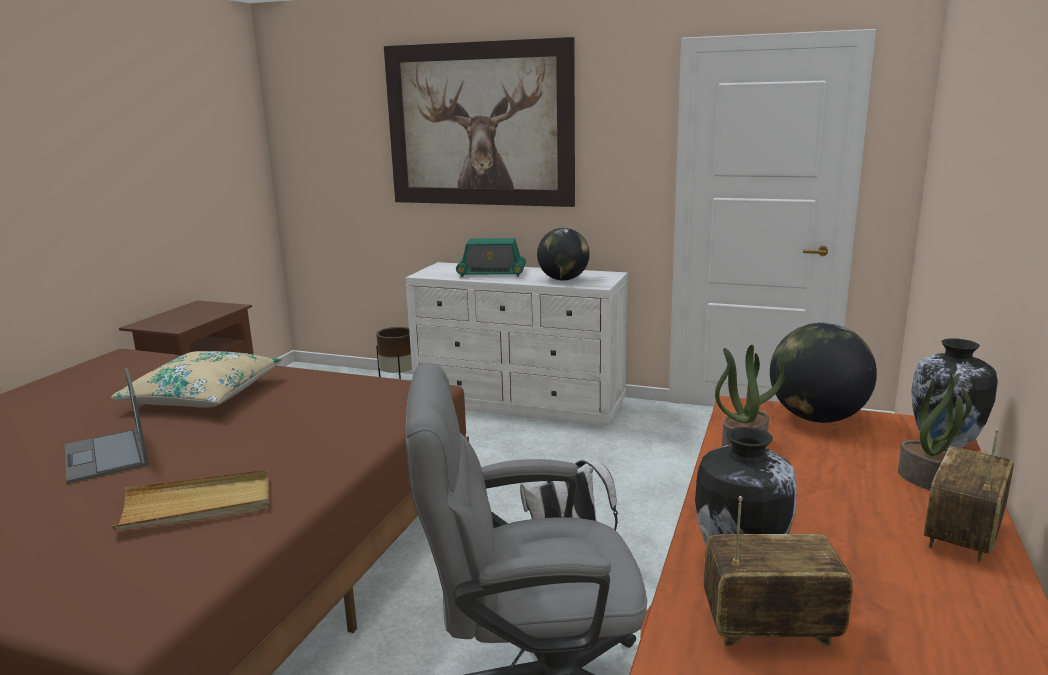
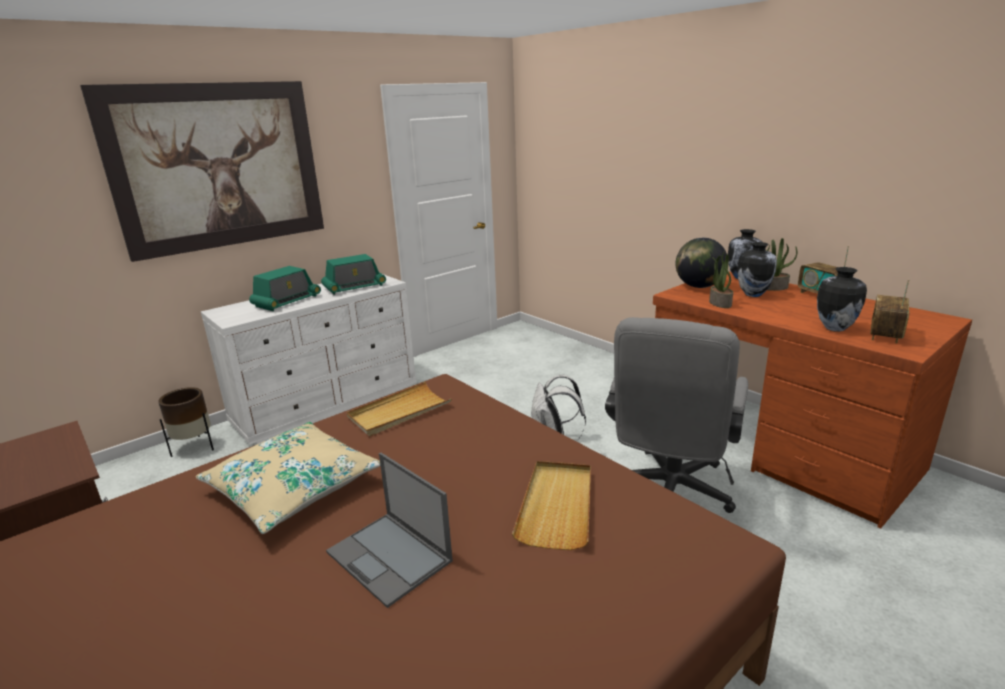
camera: 60 degrees left, 5 degrees up
laptop [65,368,149,484] -> laptop turned 45 degrees clockwise [326,452,453,608]
globe [537,228,590,281] -> radio [321,254,386,295]
none -> beige tray [347,382,452,436]
none -> vase [737,242,777,297]

